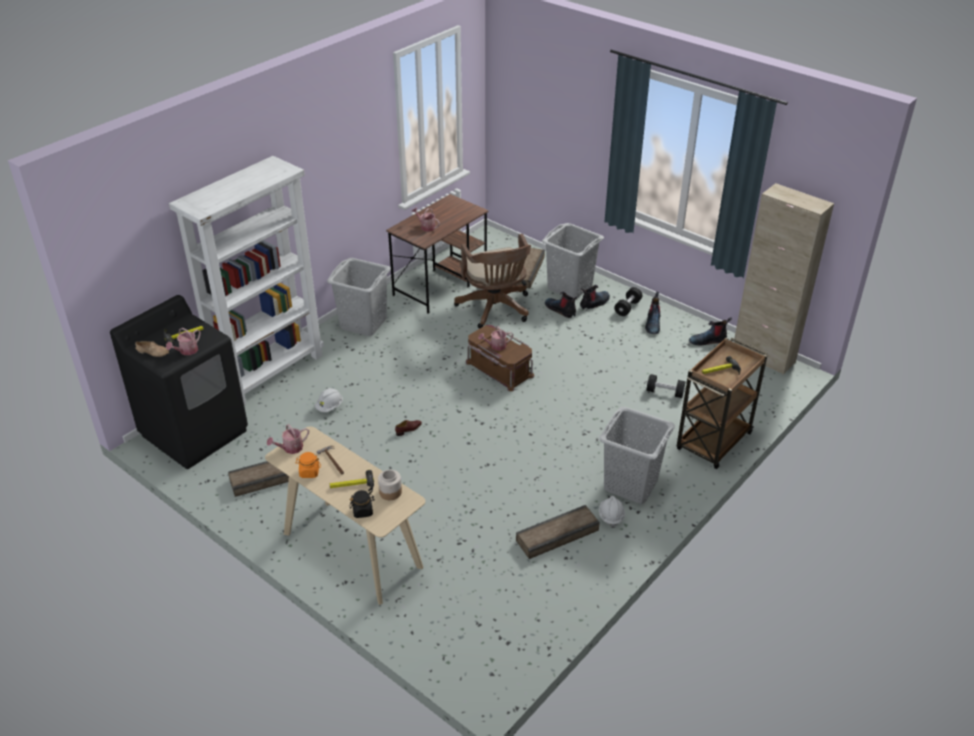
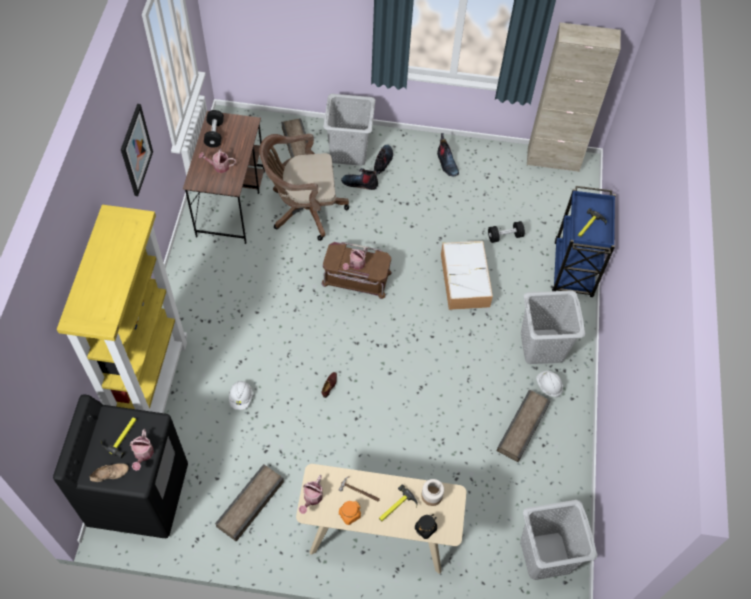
camera: 35 degrees left, 20 degrees up
white bookcase [169,156,324,405] -> yellow bookcase [57,205,187,413]
grey laundry basket [327,258,391,336] -> grey laundry basket moved to [520,500,598,580]
brown office chair [454,234,531,329] -> brown office chair turned 135 degrees clockwise [259,134,349,241]
black dumbbell [614,287,642,316] -> black dumbbell moved to [204,110,224,148]
brown cart [677,338,767,469] -> blue cart [552,186,616,297]
boot [689,317,732,346] -> none
none -> picture [121,104,153,196]
none -> storage box [441,241,493,310]

